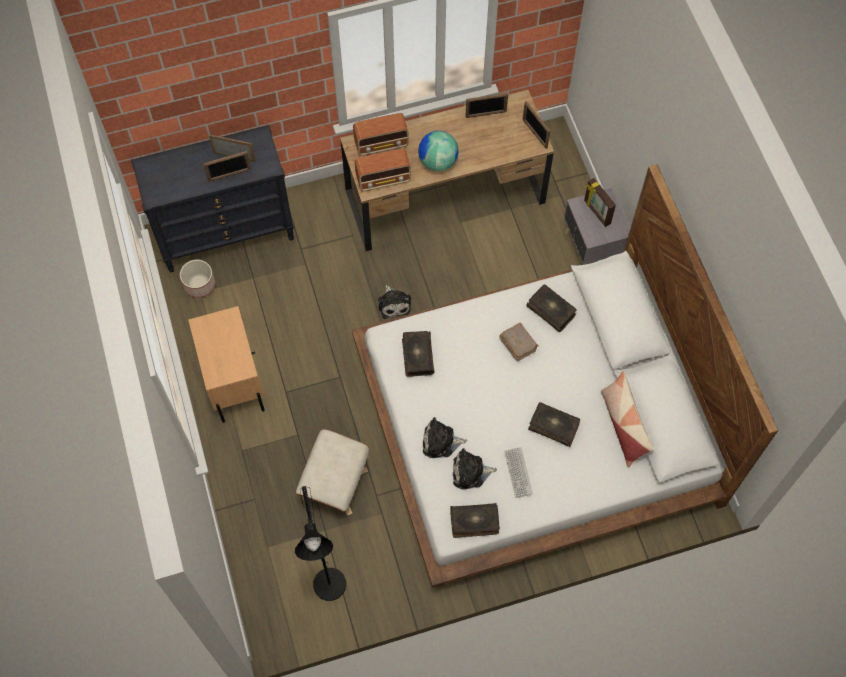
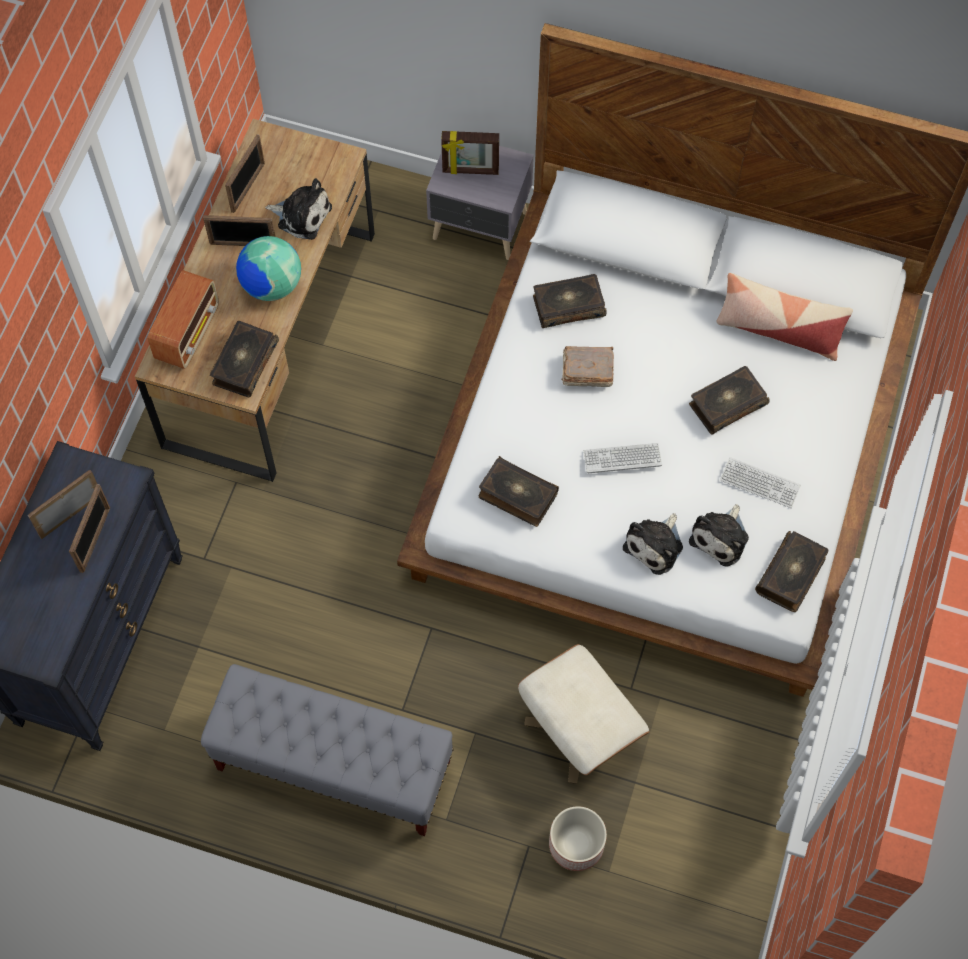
camera: 55 degrees left, 0 degrees up
planter [180,260,215,298] -> planter moved to [549,806,607,871]
beige nightstand [188,306,265,423] -> grey bench [201,664,454,836]
black floor lamp [295,486,346,601] -> none
radio [355,148,411,192] -> book [210,321,279,397]
plush toy [378,284,411,319] -> plush toy moved to [265,178,332,240]
picture frame [523,101,550,149] -> picture frame moved to [203,215,275,246]
none -> keyboard [584,443,662,473]

